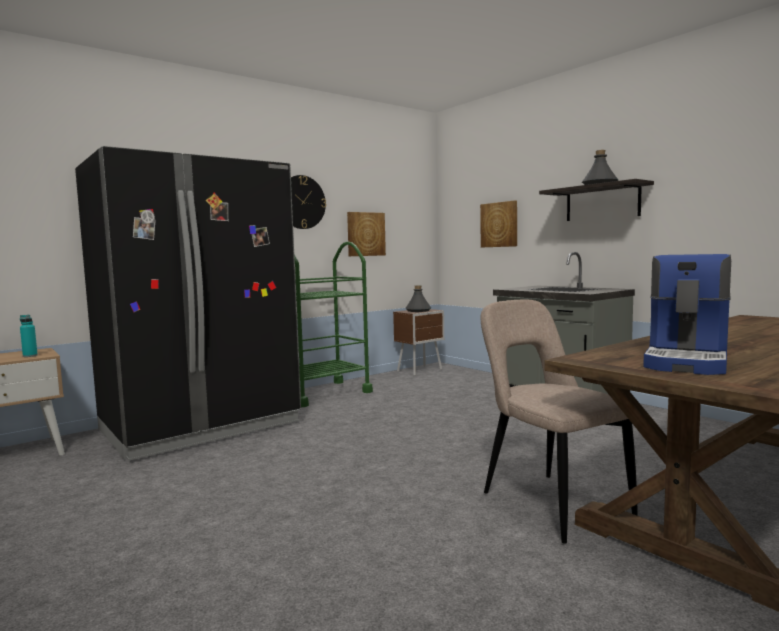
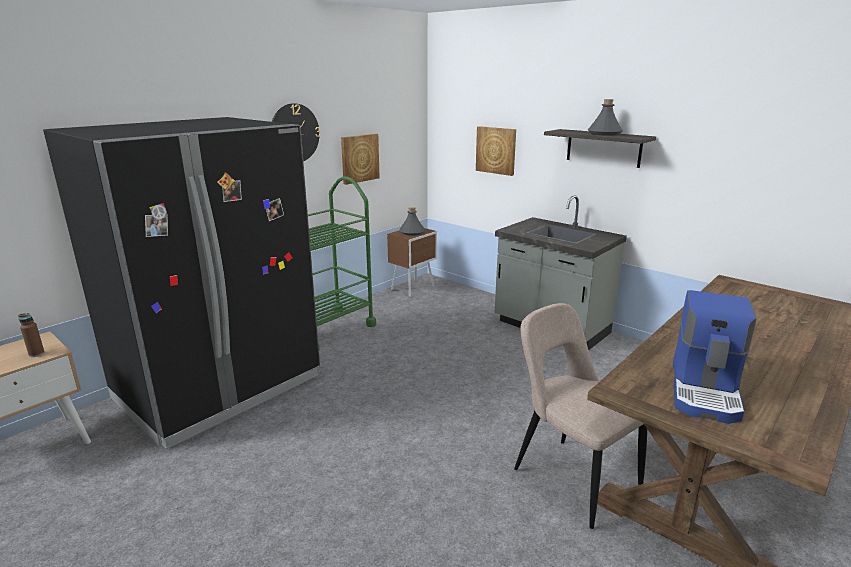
camera: 10 degrees left, 15 degrees up
turquoise bottle [20,315,38,357] -> brown bottle [18,313,45,357]

